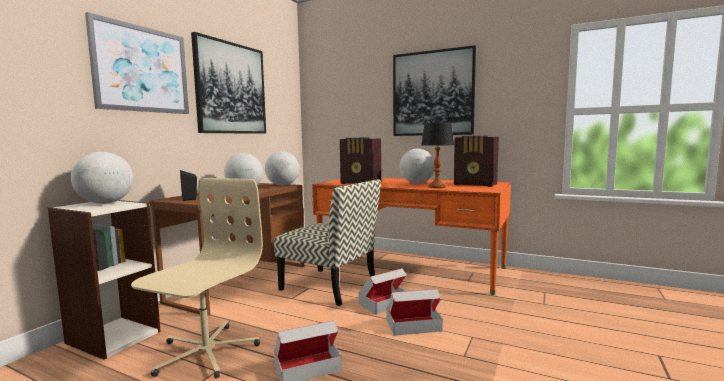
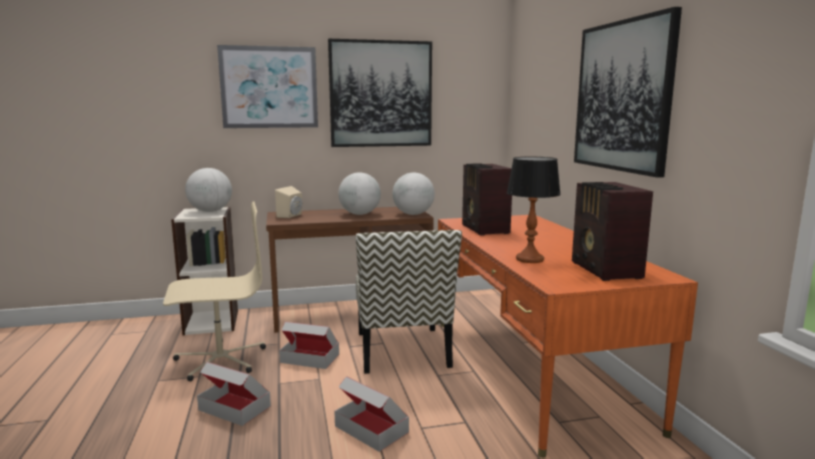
camera: 50 degrees right, 5 degrees up
black speaker [180,170,199,201] -> beige speaker [275,186,302,218]
cardboard box [359,268,407,315] -> cardboard box moved to [279,321,339,369]
globe [400,149,435,184] -> none

